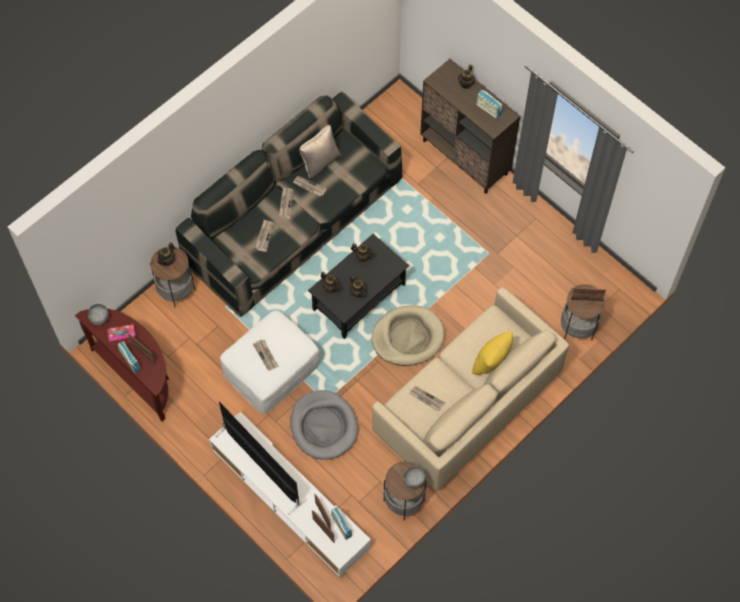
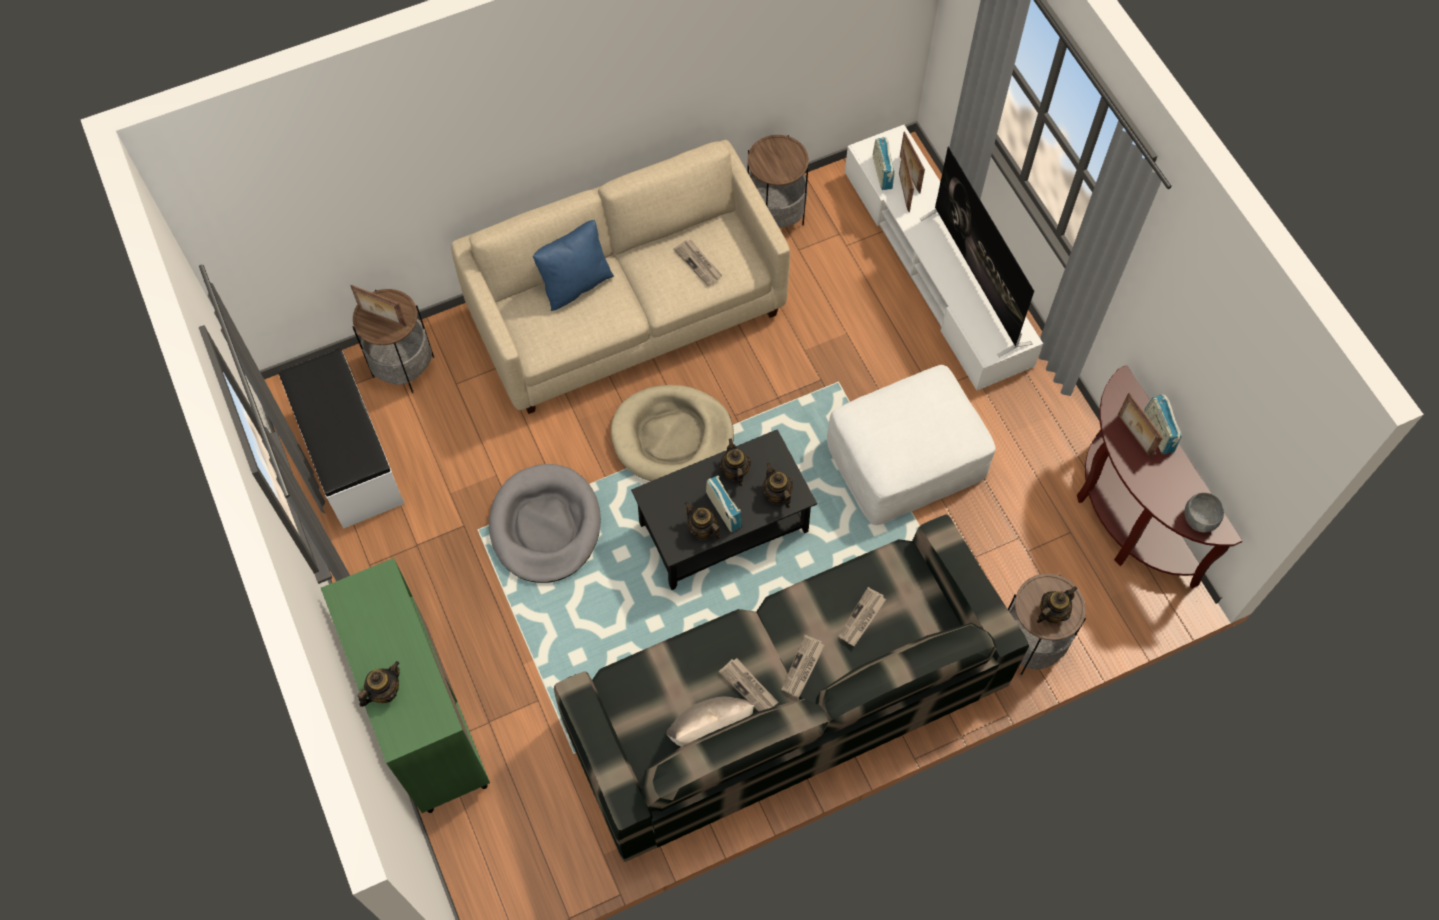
camera: 160 degrees left, 0 degrees up
tissue box [107,324,137,345] -> none
newspaper [253,339,278,371] -> none
grey dog bed [290,390,358,460] -> grey dog bed moved to [489,464,601,583]
grey bowl [403,466,426,489] -> none
brown cabinet [420,59,520,194] -> green cabinet [321,558,490,813]
yellow pillow [472,331,513,375] -> blue pillow [533,220,614,311]
radio [476,90,502,119] -> radio moved to [706,476,742,532]
none -> white bench [278,348,405,529]

